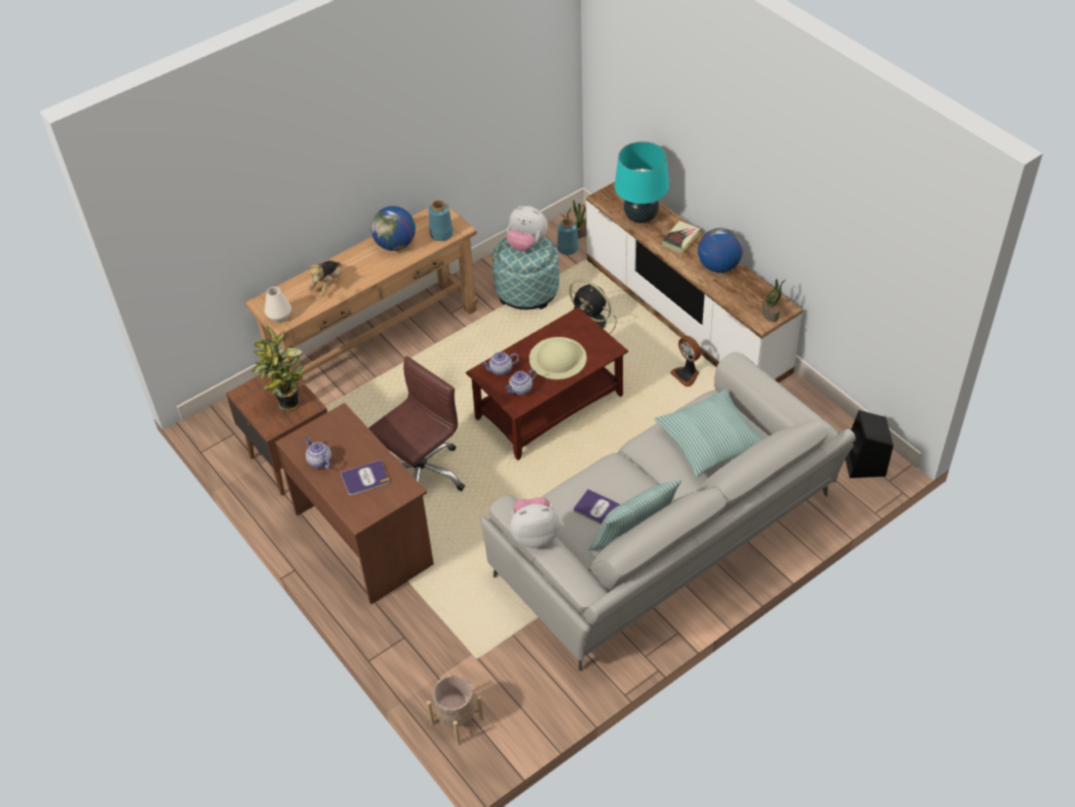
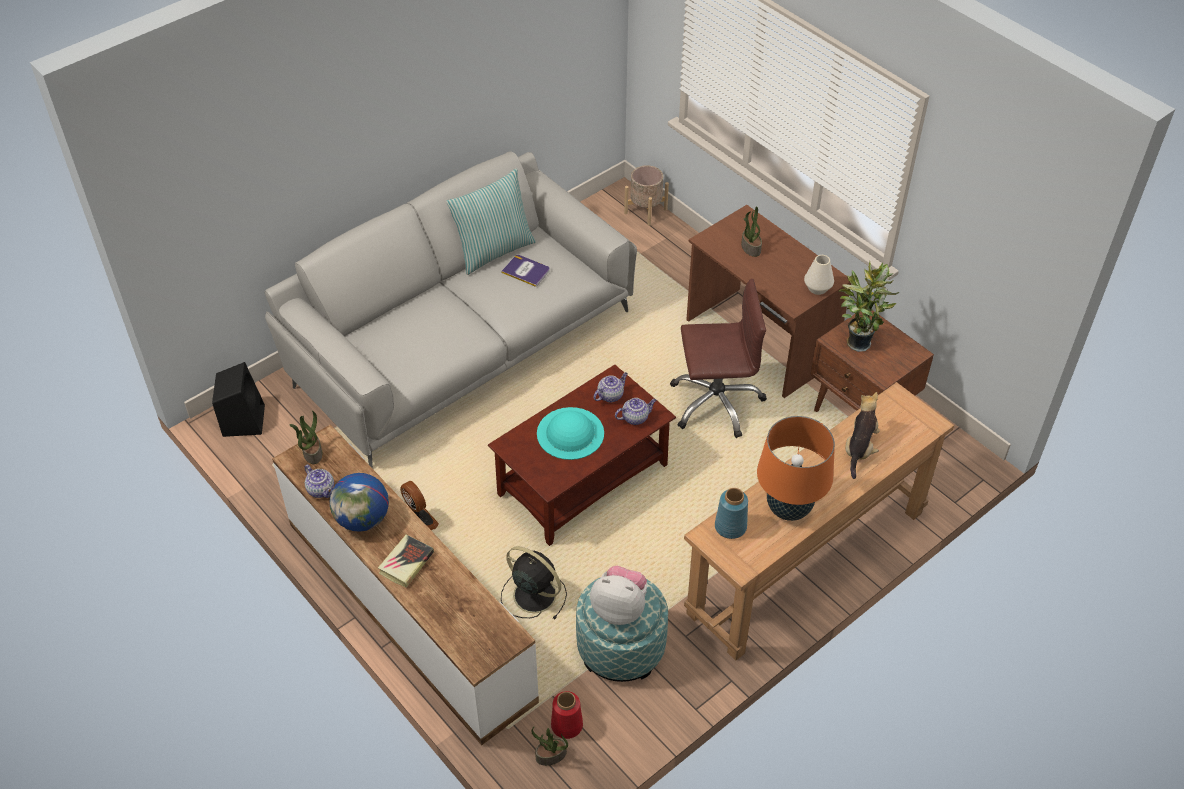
camera: 175 degrees right, 0 degrees up
white vase [264,287,291,323] -> white vase moved to [804,255,834,295]
teapot [305,437,332,469] -> teapot moved to [304,465,334,498]
book [341,460,389,496] -> potted plant [741,207,762,257]
brown office chair [369,356,465,491] -> brown office chair turned 135 degrees counterclockwise [670,279,767,438]
globe [371,206,415,251] -> orange table lamp [757,416,835,521]
plush toy [510,497,560,548] -> none
beige hat [529,337,587,380] -> turquoise hat [537,407,604,460]
blue vase [557,218,579,255] -> red vase [551,691,583,739]
turquoise table lamp [614,141,669,223] -> none
pillow [654,390,763,477] -> none

